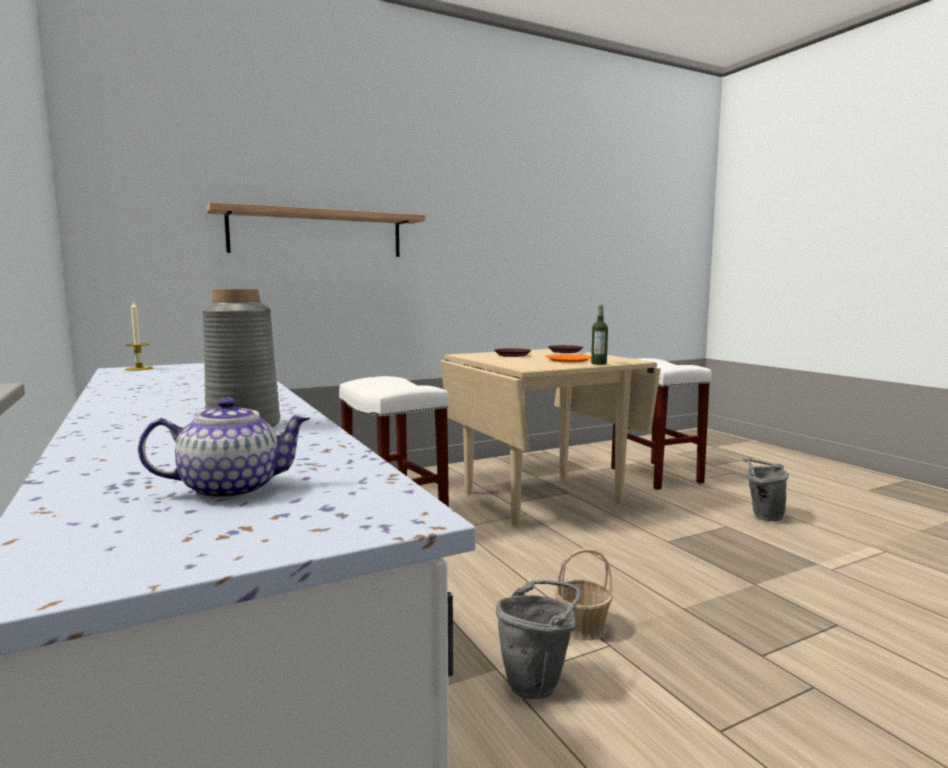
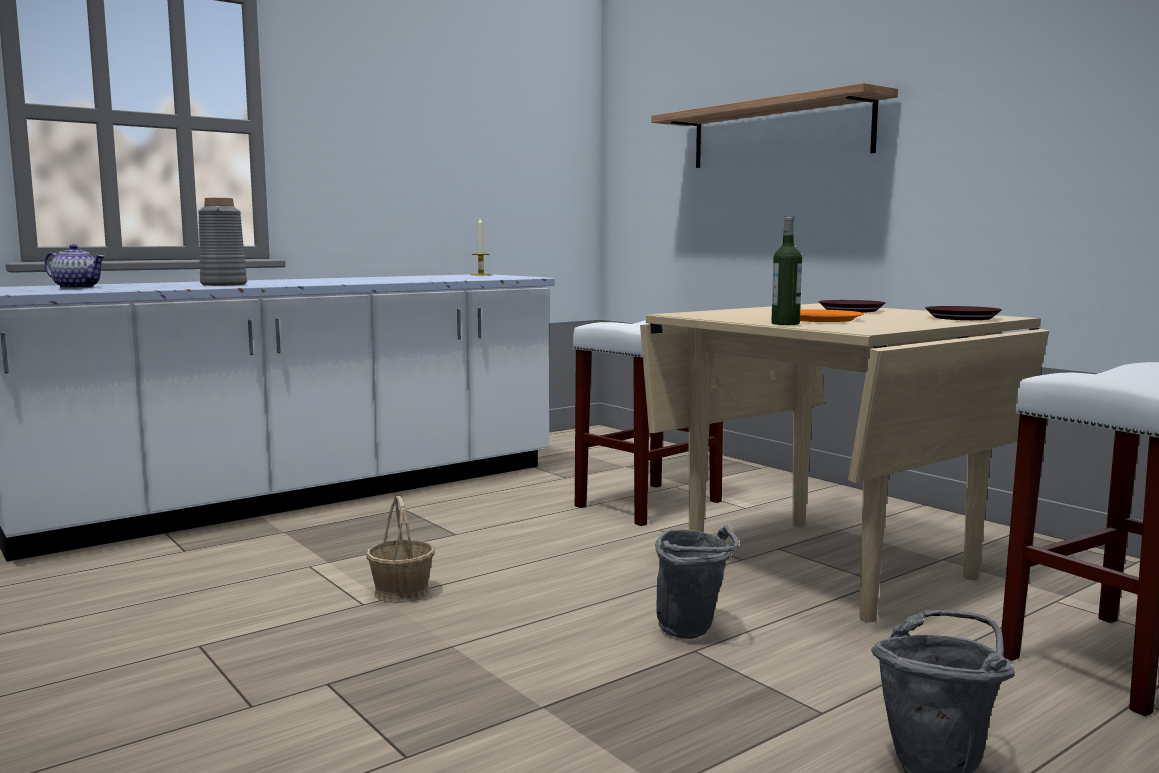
camera: 80 degrees right, 0 degrees up
teapot [138,397,310,500] -> teapot turned 45 degrees counterclockwise [45,244,105,289]
grey bucket [496,580,581,699] -> grey bucket moved to [655,525,739,639]

